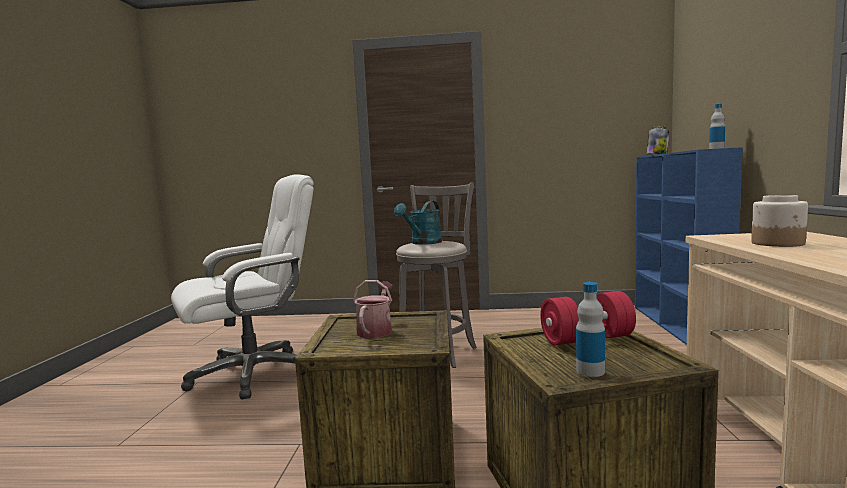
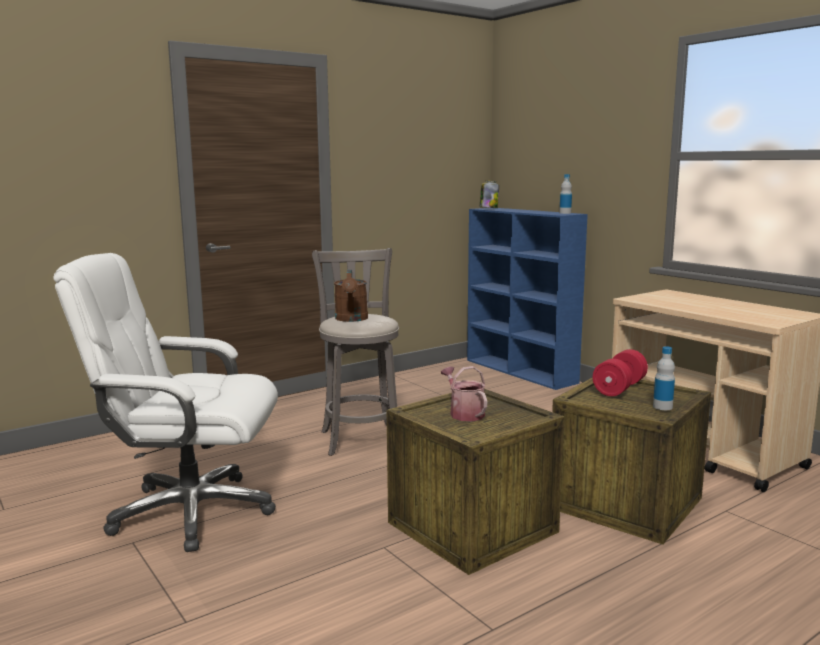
camera: 40 degrees left, 5 degrees up
white office chair [171,174,314,400] -> white office chair turned 105 degrees counterclockwise [53,253,278,552]
turquoise watering can [394,201,442,245] -> brown watering can [334,270,368,322]
jar [751,195,808,247] -> none

